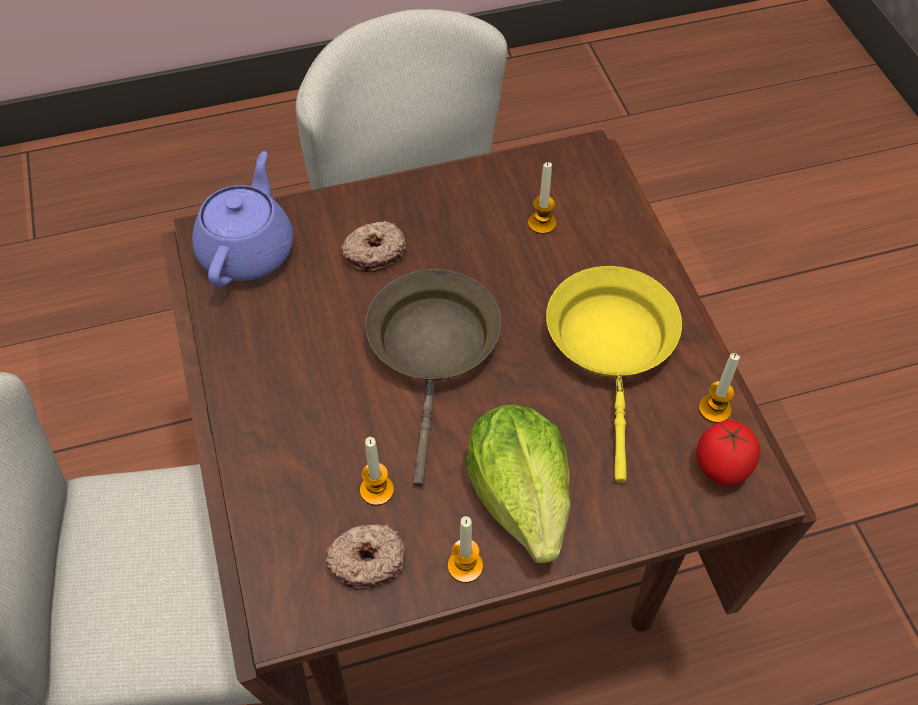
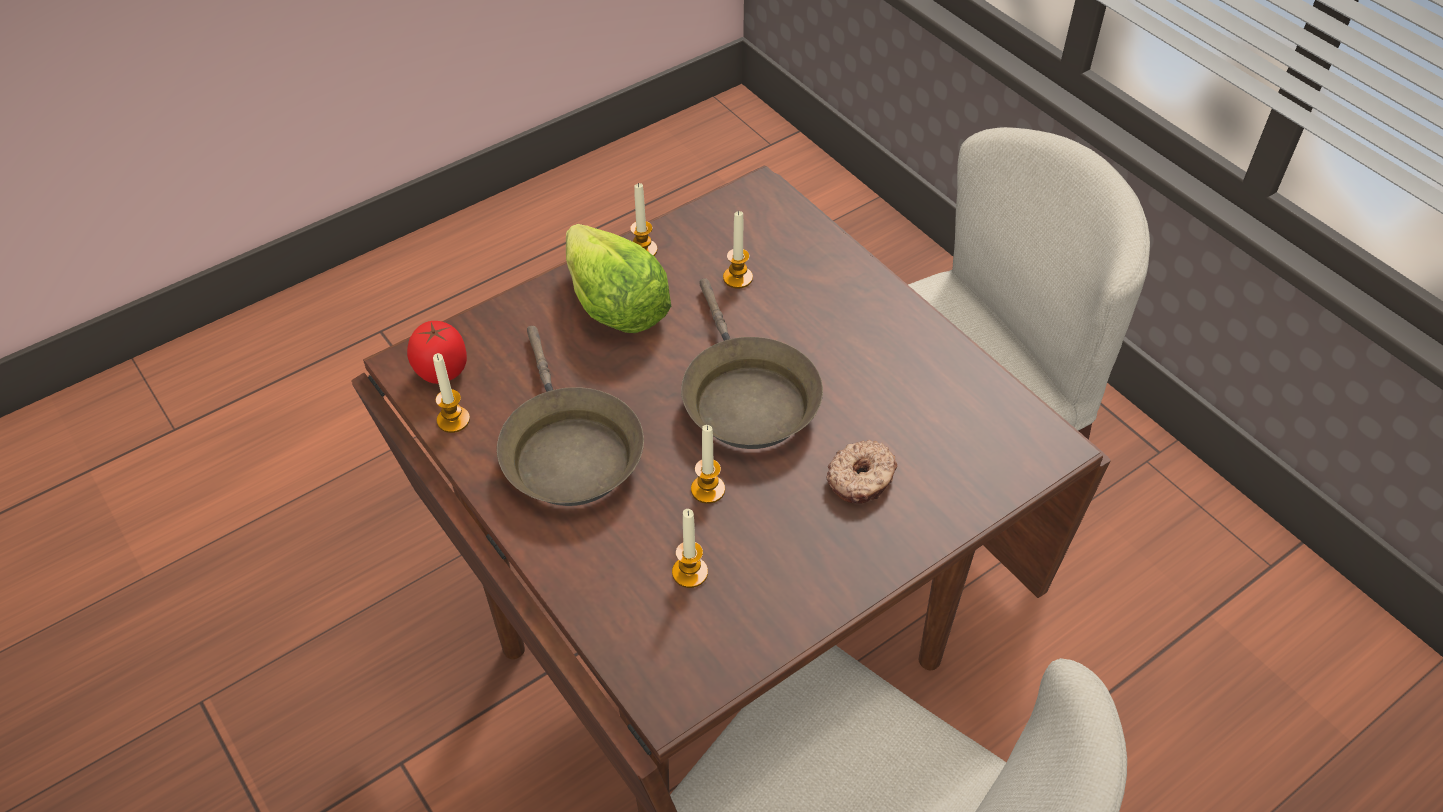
camera: 160 degrees right, 5 degrees down
purple teapot [192,151,293,287] -> none
donut [325,524,406,590] -> none
yellow frying pan [546,266,682,483] -> brown frying pan [497,326,644,506]
none -> candle [691,425,725,504]

